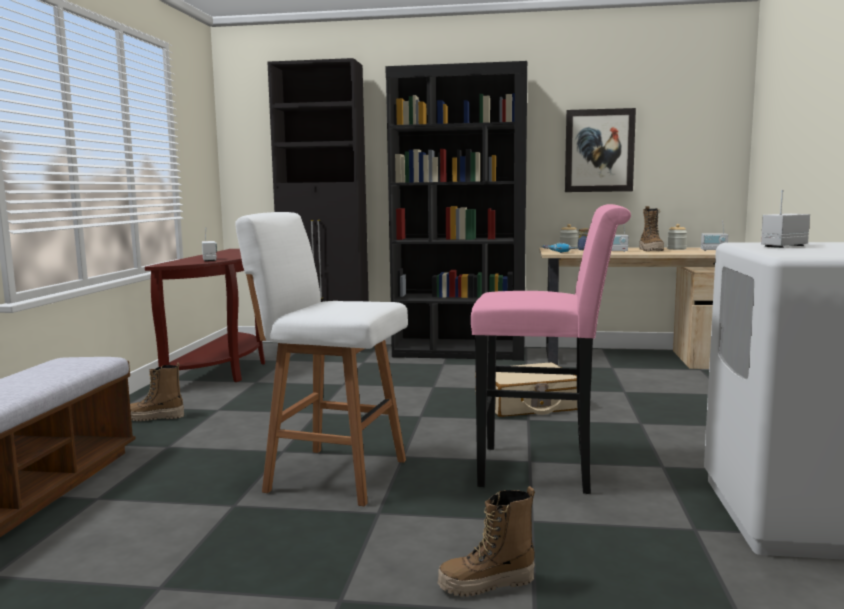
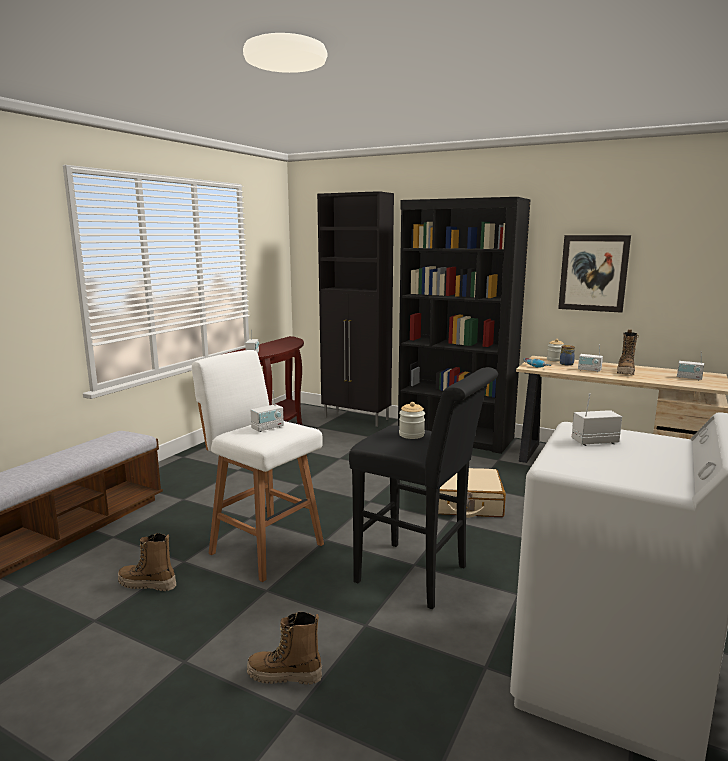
camera: 20 degrees right, 5 degrees up
boot [130,363,184,421] -> boot moved to [118,533,176,591]
pink stool [471,204,631,494] -> black stool [349,367,498,609]
jar [667,224,687,250] -> jar moved to [399,402,425,439]
none -> radio [251,391,284,432]

